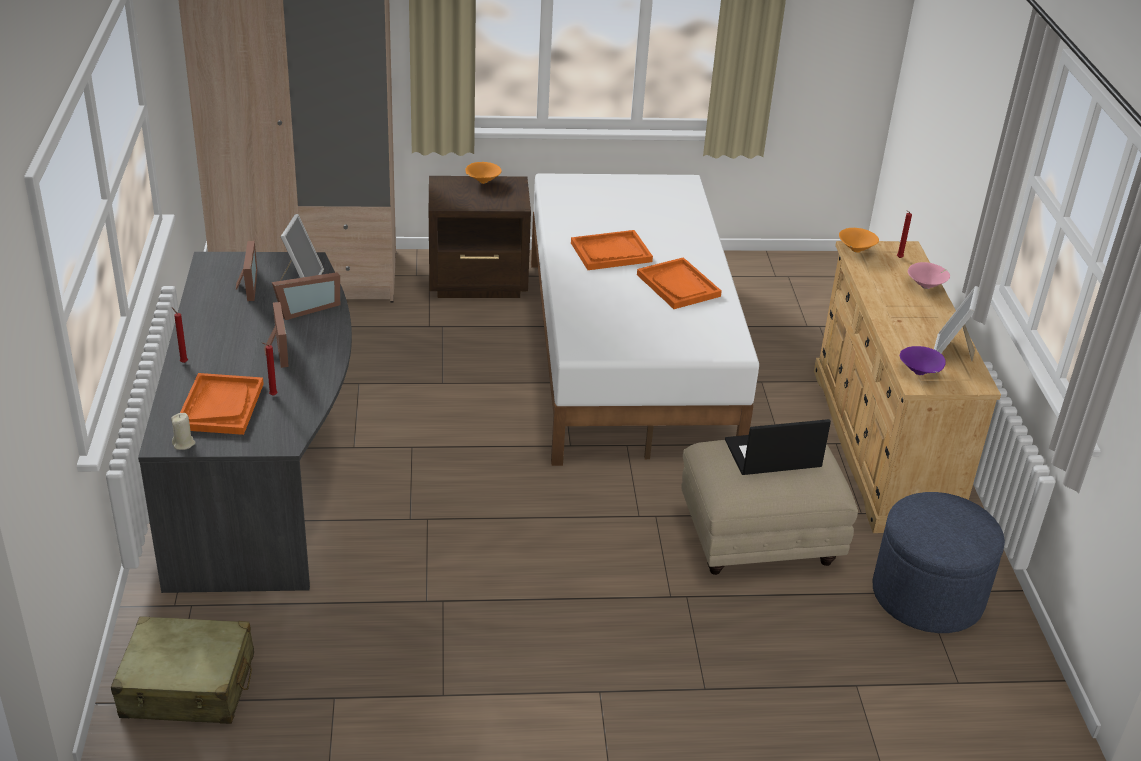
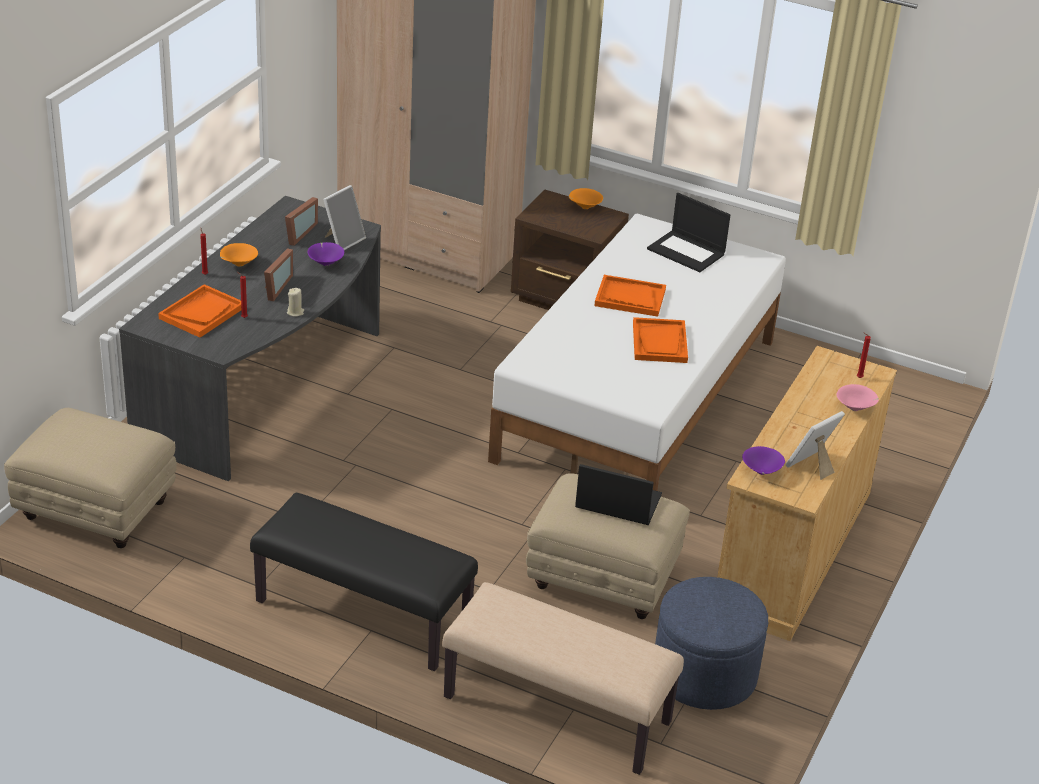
camera: 30 degrees right, 0 degrees up
beige suitcase [111,616,254,724] -> beige ottoman [4,408,177,548]
beige candle [171,413,195,450] -> beige candle moved to [287,288,304,317]
picture frame [272,272,340,320] -> purple bowl [308,242,344,266]
orange bowl [839,228,879,253] -> orange bowl moved to [220,243,258,267]
none -> black bench [250,493,478,671]
none -> beige bench [442,582,684,775]
none -> laptop [647,193,730,272]

